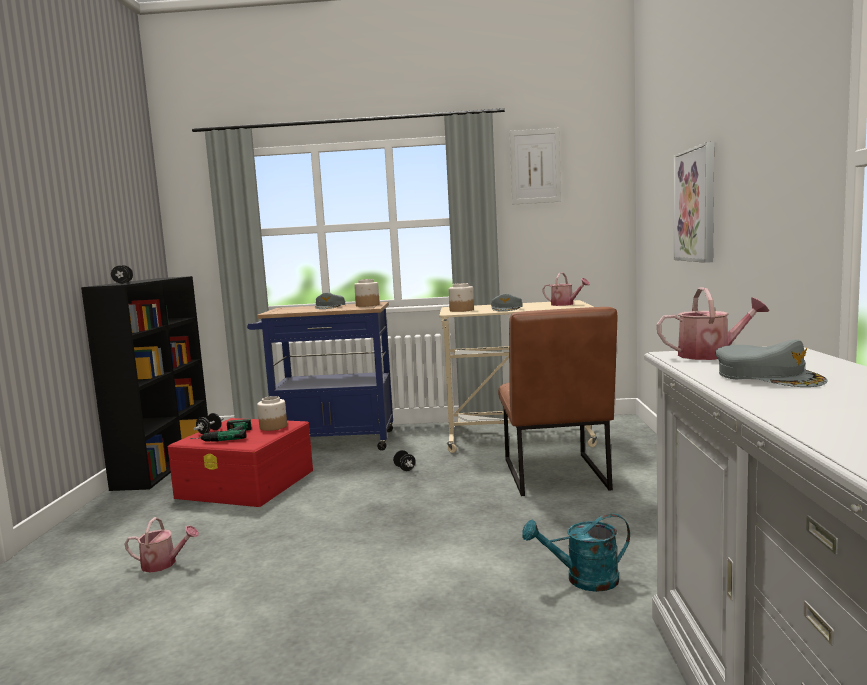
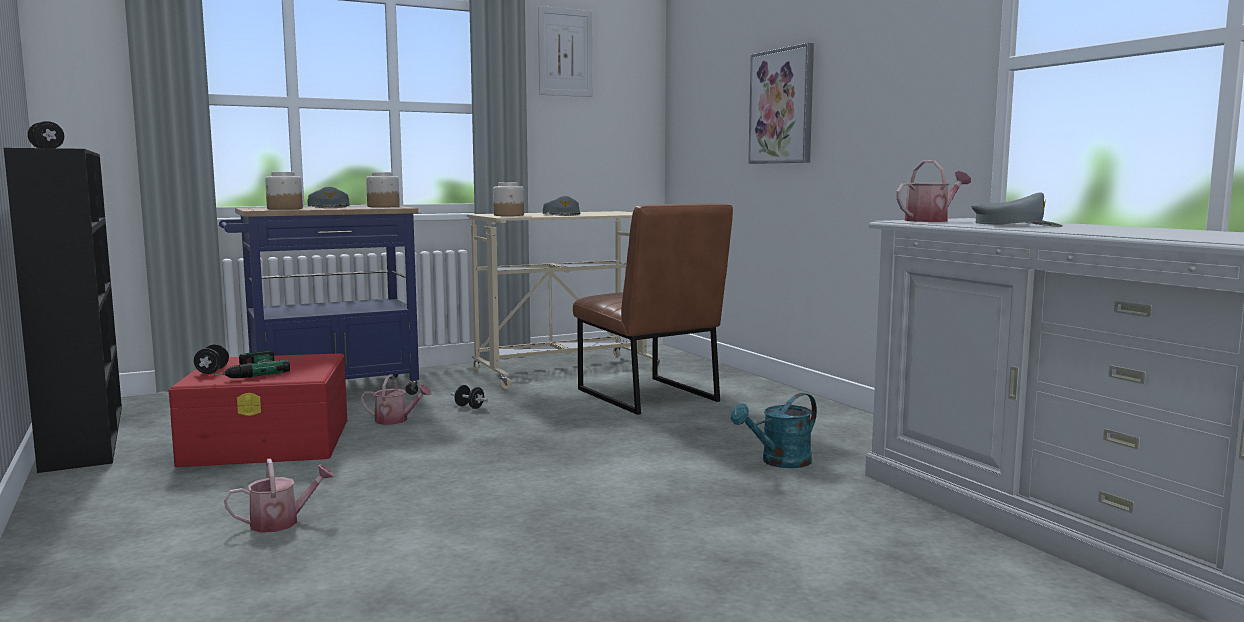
camera: 30 degrees left, 0 degrees up
jar [257,396,287,431] -> jar moved to [265,172,303,210]
watering can [542,272,590,306] -> watering can moved to [361,374,432,425]

